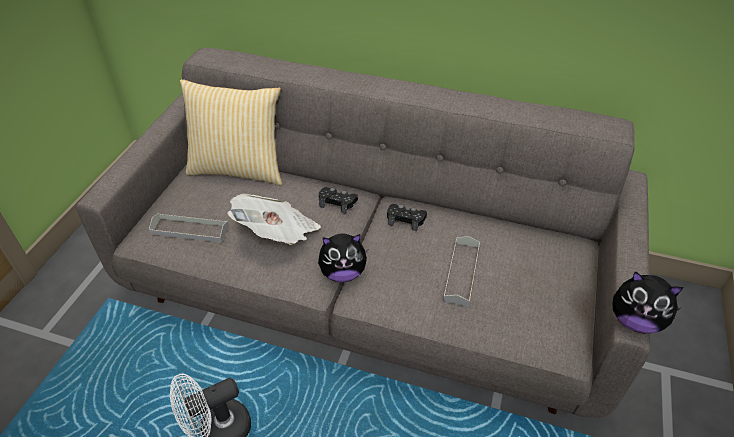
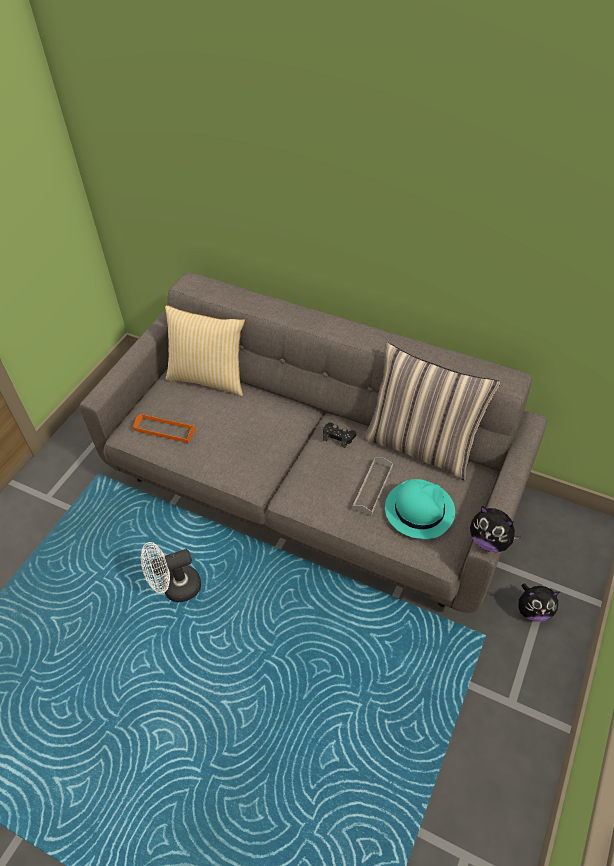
camera: 10 degrees right, 5 degrees up
grey tray [149,213,229,243] -> orange tray [133,414,196,443]
newspaper [227,193,321,245] -> none
plush toy [318,233,369,282] -> plush toy moved to [518,583,559,622]
black game controller [319,187,358,214] -> none
none -> pillow [363,342,500,481]
none -> turquoise hat [385,479,455,539]

